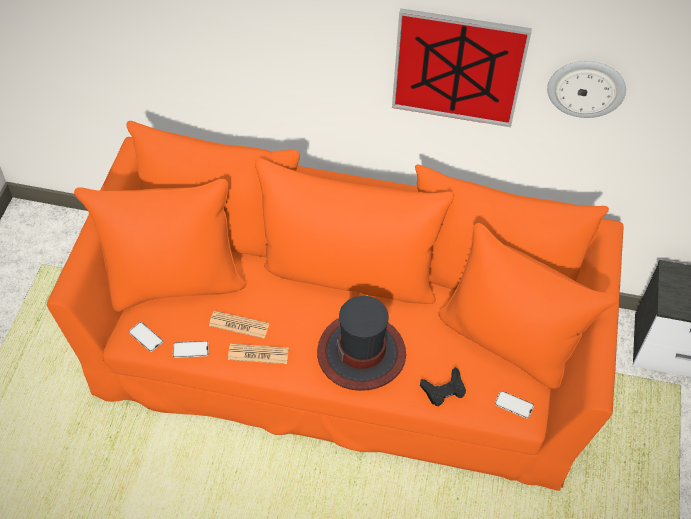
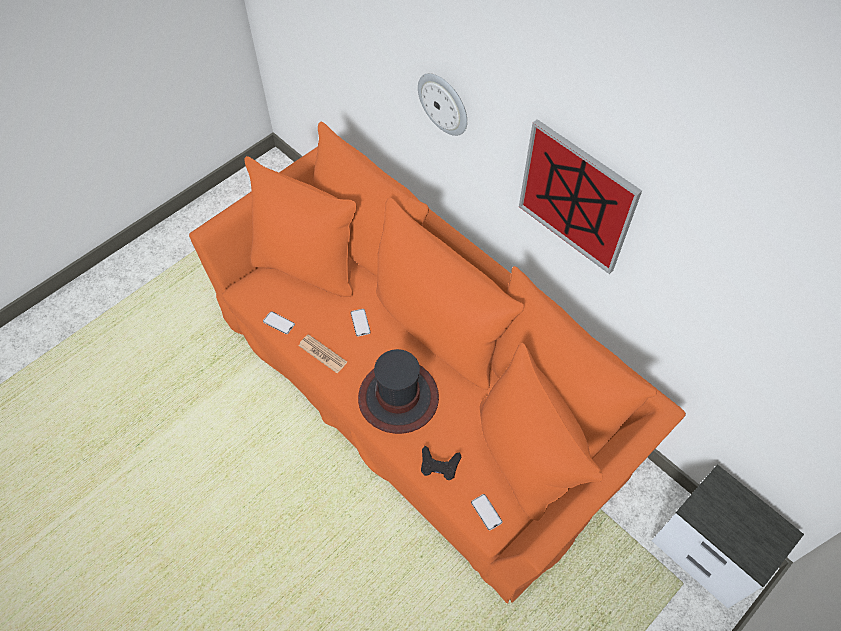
camera: 35 degrees right, 5 degrees up
phone [129,322,163,352] -> phone moved to [351,309,371,337]
newspaper [209,311,269,338] -> none
wall clock [547,61,626,118] -> wall clock moved to [418,73,467,136]

